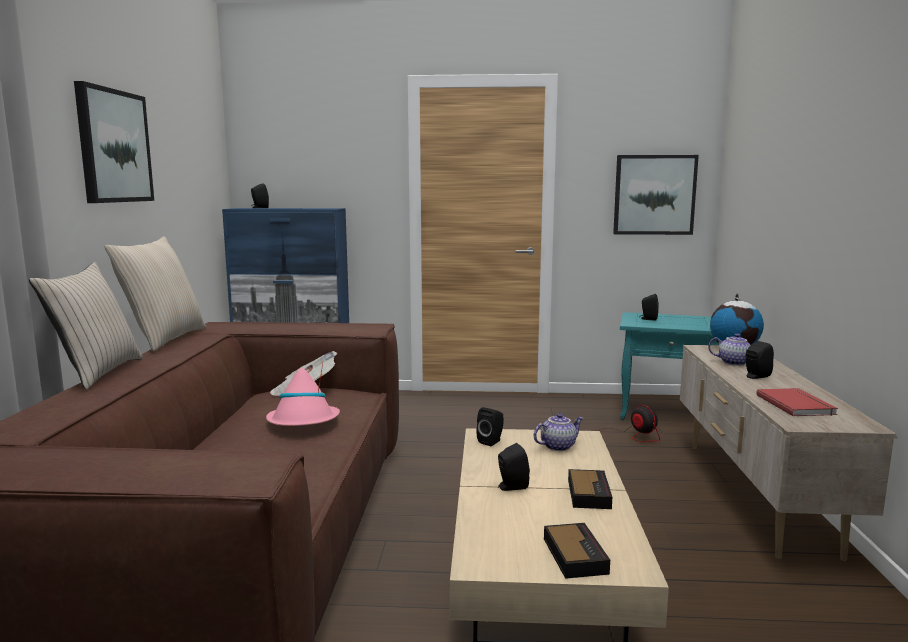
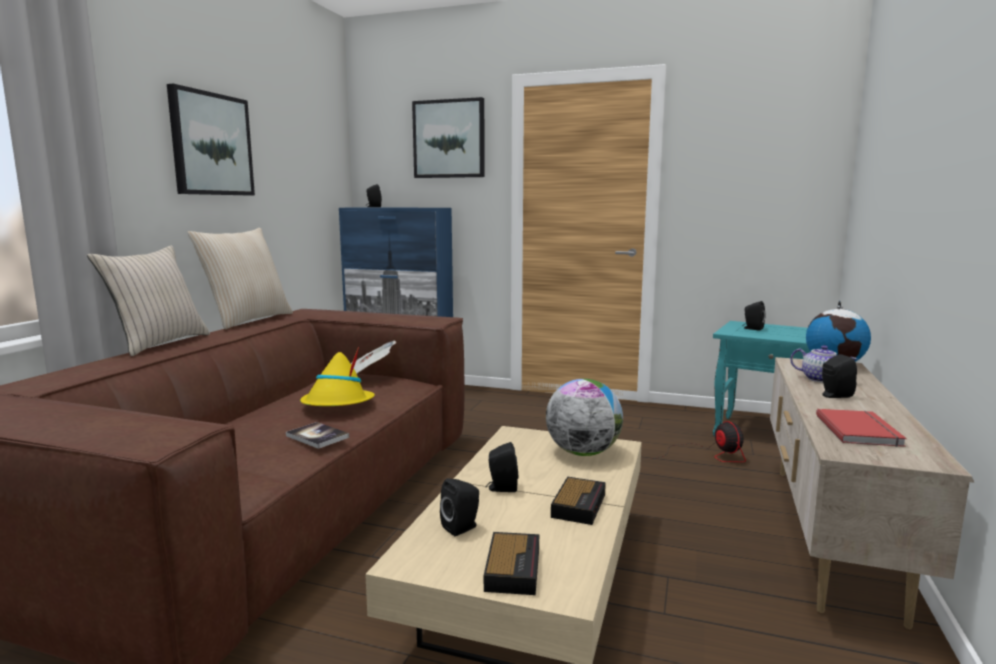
camera: 15 degrees right, 0 degrees up
pink hat [266,362,340,426] -> yellow hat [300,347,375,406]
black speaker [476,407,504,446] -> black speaker moved to [440,478,479,536]
teapot [534,413,583,451] -> globe [546,379,623,456]
picture [613,155,699,235] -> picture moved to [412,97,485,178]
none -> book [286,422,349,449]

